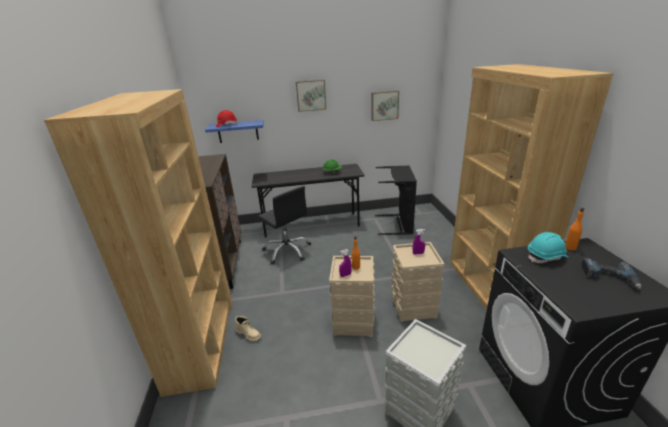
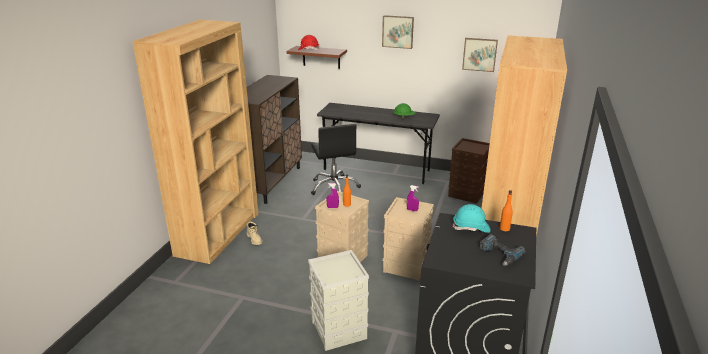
camera: 25 degrees right, 0 degrees up
blue shelf [205,120,264,143] -> brown shelf [286,46,347,69]
black laundry basket [375,165,417,235] -> brown storage box [448,138,490,204]

